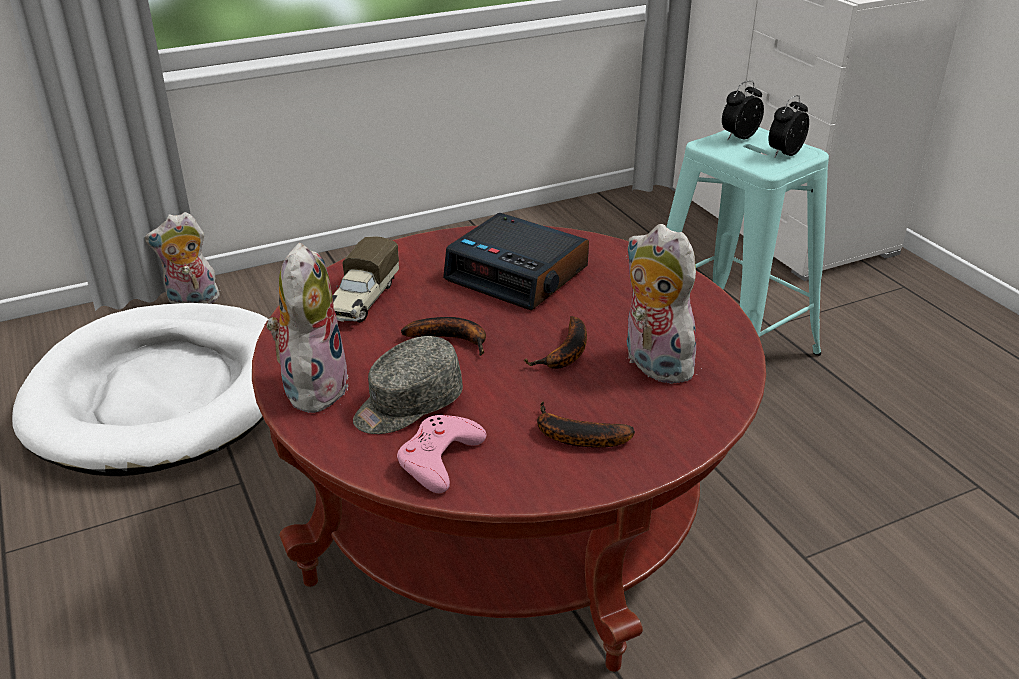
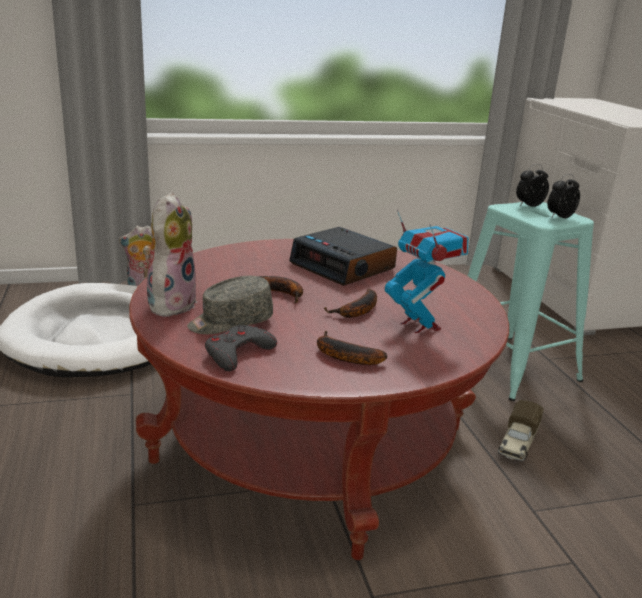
camera: 10 degrees right, 10 degrees down
toy truck [332,236,399,322] -> toy truck moved to [498,400,544,461]
pink game controller [397,415,486,493] -> grey game controller [205,325,277,371]
plush toy [626,224,703,384] -> toy robot [385,210,469,333]

